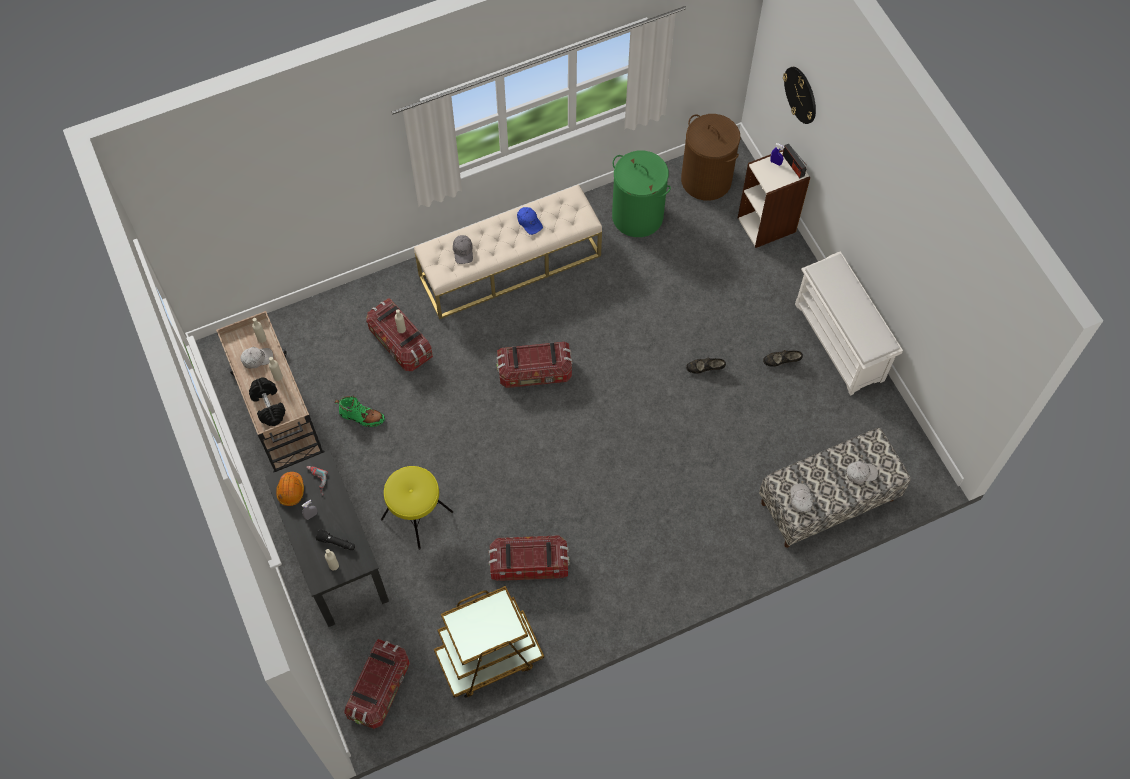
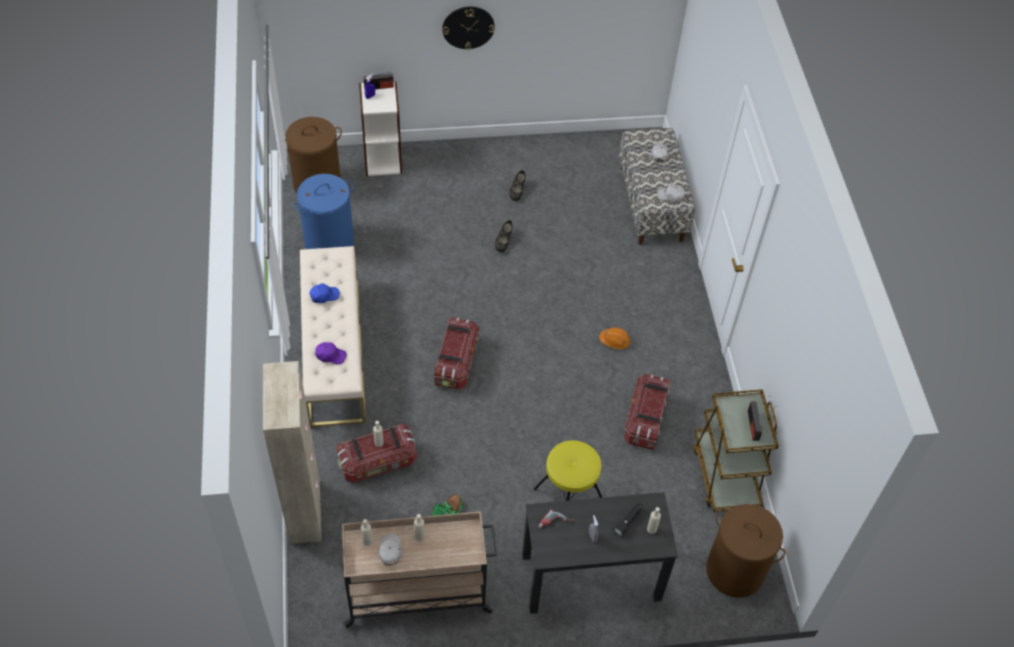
camera: 75 degrees left, 10 degrees down
black dumbbell [249,378,285,426] -> none
orange hard hat [276,472,304,506] -> orange hard hat moved to [599,327,630,349]
storage box [344,639,410,729] -> brown laundry basket [706,504,785,598]
grey cap [453,235,473,264] -> purple cap [315,342,347,364]
green laundry basket [612,150,671,237] -> blue laundry basket [293,174,354,249]
wall clock [783,67,816,124] -> wall clock moved to [442,7,495,50]
white shoe rack [795,251,903,396] -> none
none -> beige cabinet [263,361,322,544]
none -> radio [748,401,763,441]

